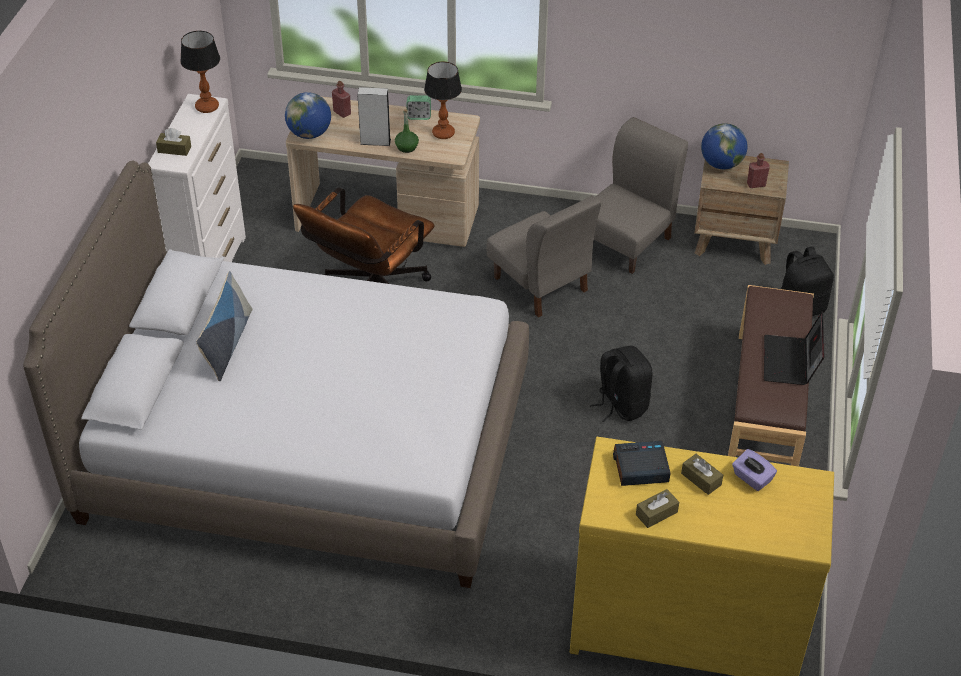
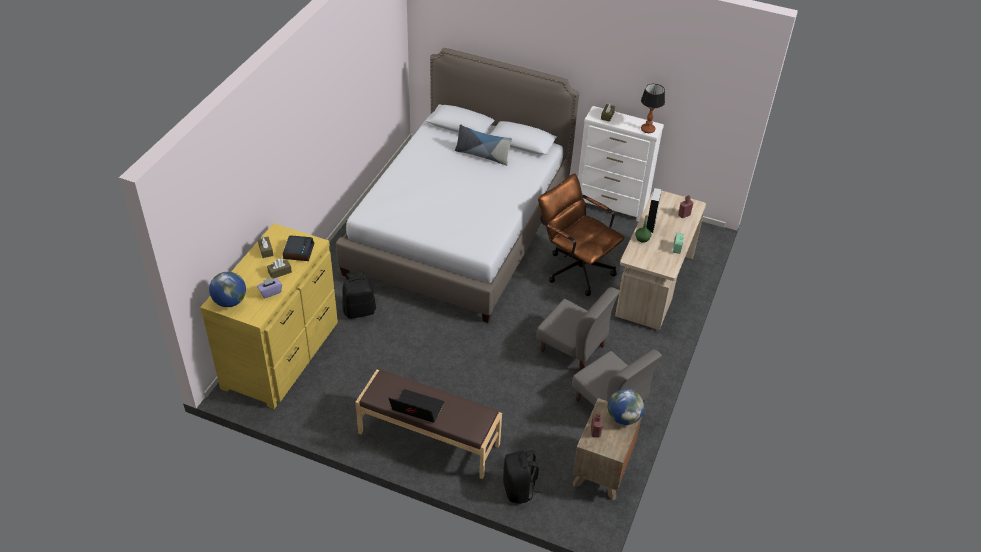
camera: 100 degrees right, 0 degrees up
globe [285,92,331,139] -> globe moved to [209,272,246,307]
table lamp [424,61,462,139] -> none
grey chair [486,196,601,318] -> grey chair turned 120 degrees counterclockwise [536,287,620,370]
black backpack [590,346,653,422] -> black backpack moved to [342,271,376,319]

